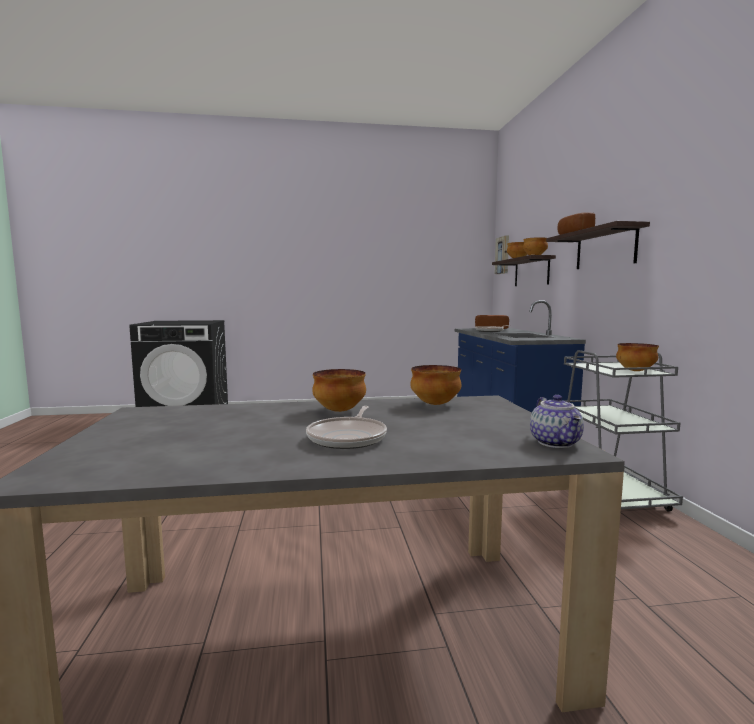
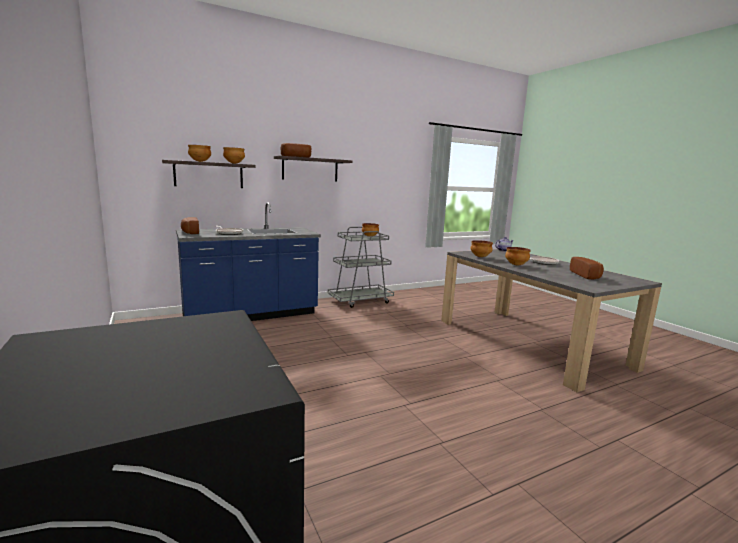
camera: 110 degrees left, 5 degrees up
picture [495,235,509,274] -> none
none -> bread [570,257,604,279]

